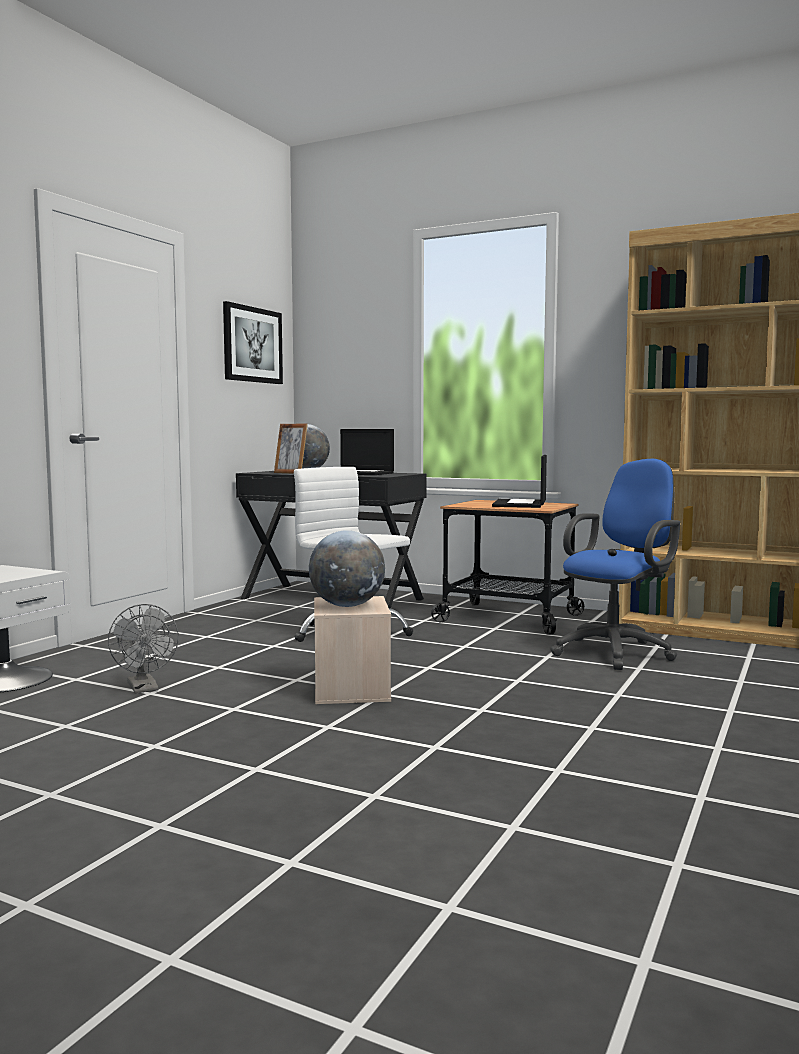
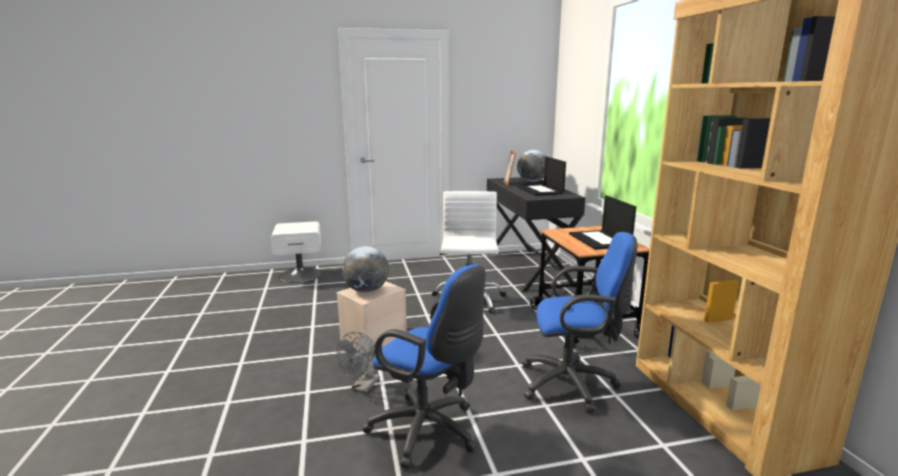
camera: 50 degrees right, 10 degrees up
grey fan [108,604,179,693] -> grey fan moved to [337,332,380,393]
picture [223,301,283,384] -> none
laptop [492,455,547,508] -> laptop turned 75 degrees counterclockwise [569,195,636,250]
none -> blue office chair [362,264,486,469]

